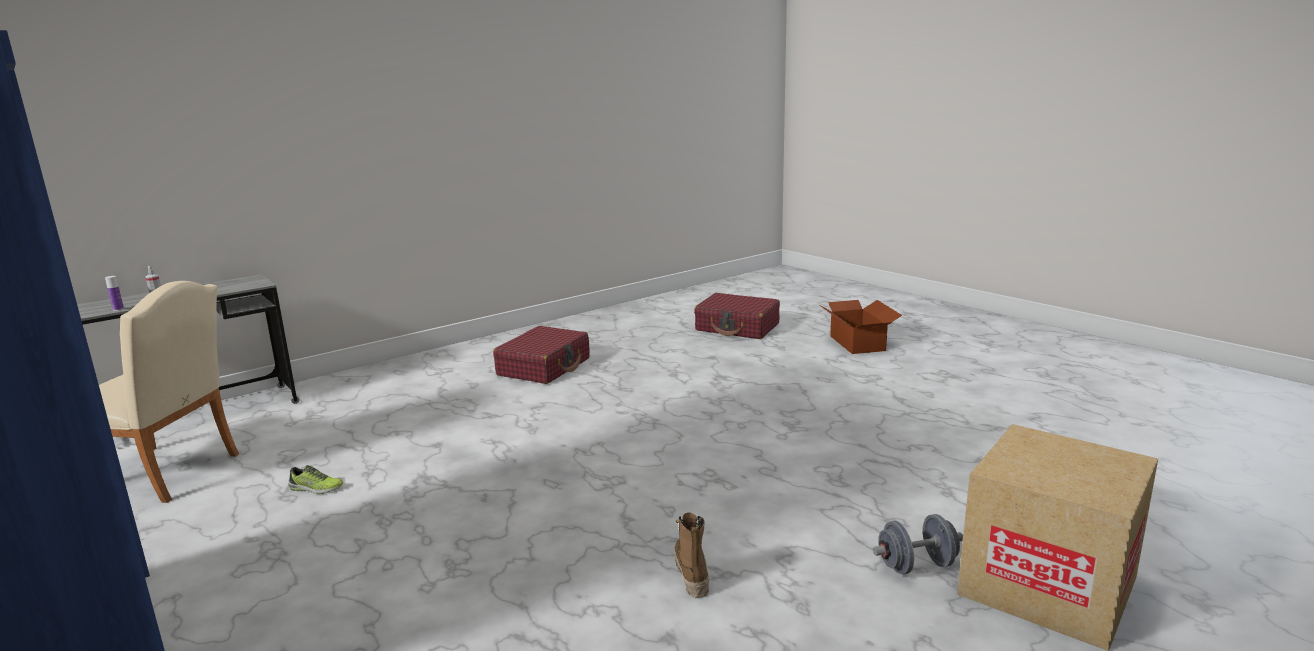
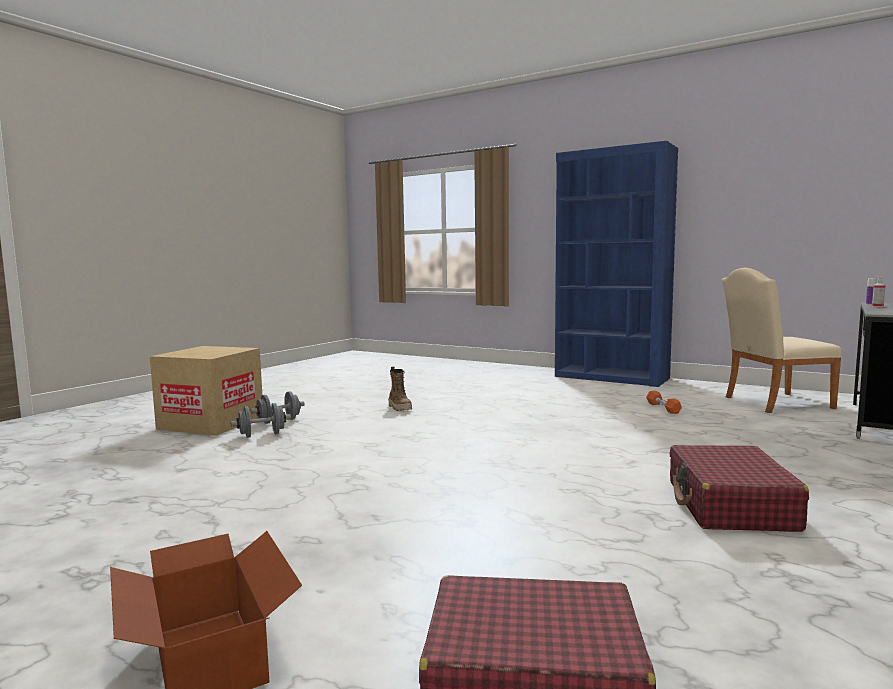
camera: 160 degrees right, 10 degrees down
shoe [288,465,343,494] -> orange dumbbell [646,391,682,414]
none -> grey dumbbell [231,403,291,438]

